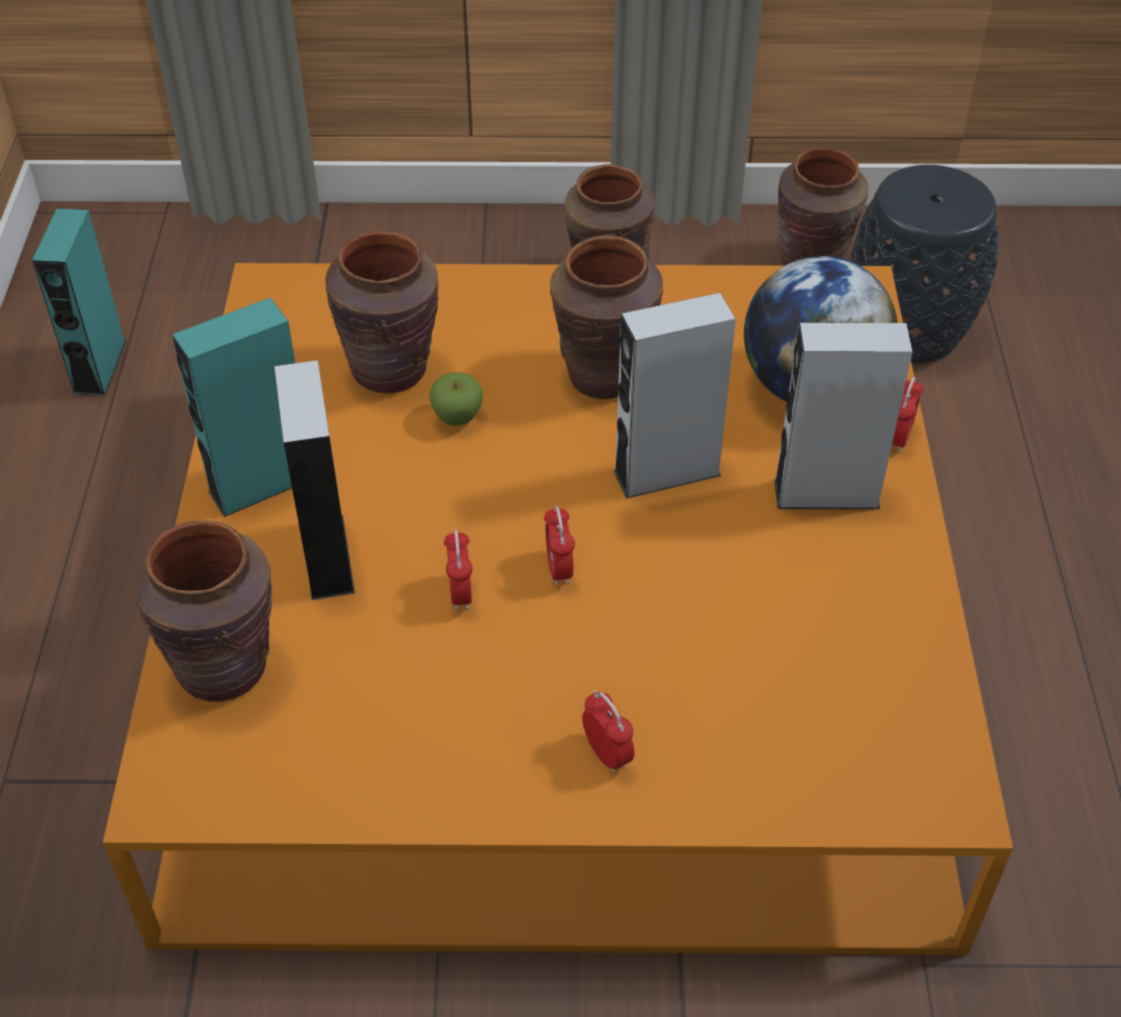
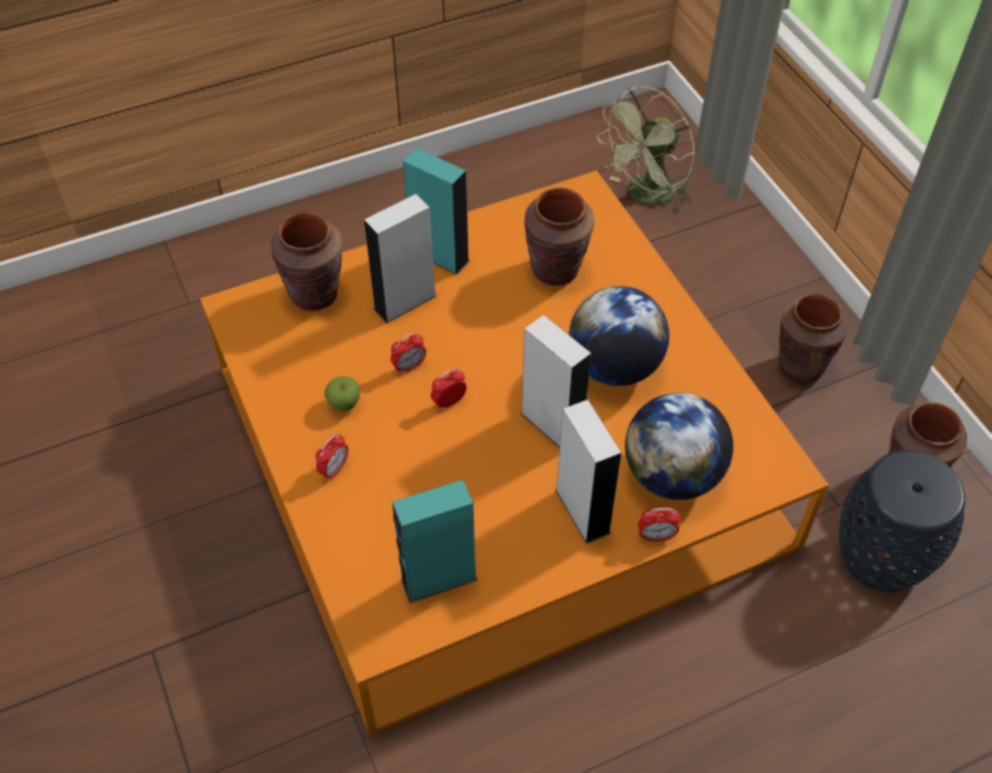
camera: 65 degrees right, 5 degrees up
turquoise speaker [32,208,126,396] -> turquoise speaker moved to [392,480,477,603]
apple [429,372,483,426] -> apple moved to [324,376,360,411]
brown vase [550,235,663,399] -> globe [569,286,669,386]
none -> green fan [596,86,695,213]

